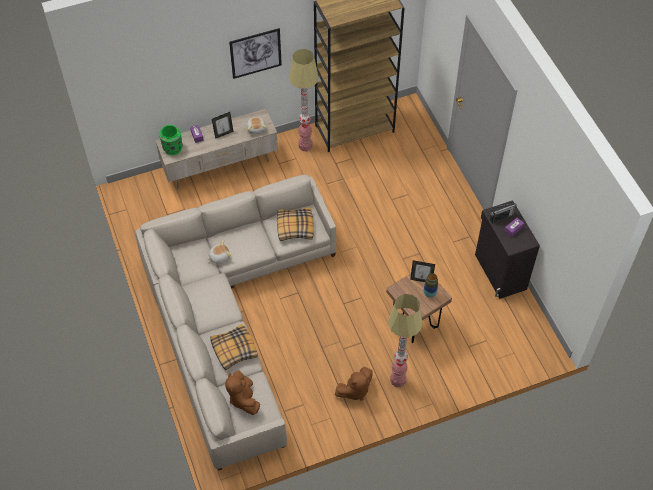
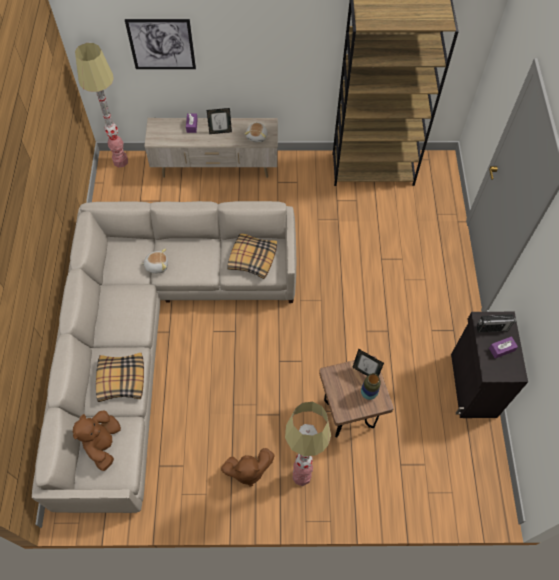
camera: 20 degrees right, 5 degrees up
green vase [159,125,183,155] -> none
picture [229,28,282,79] -> picture moved to [125,19,196,69]
floor lamp [289,49,319,152] -> floor lamp moved to [75,43,128,168]

